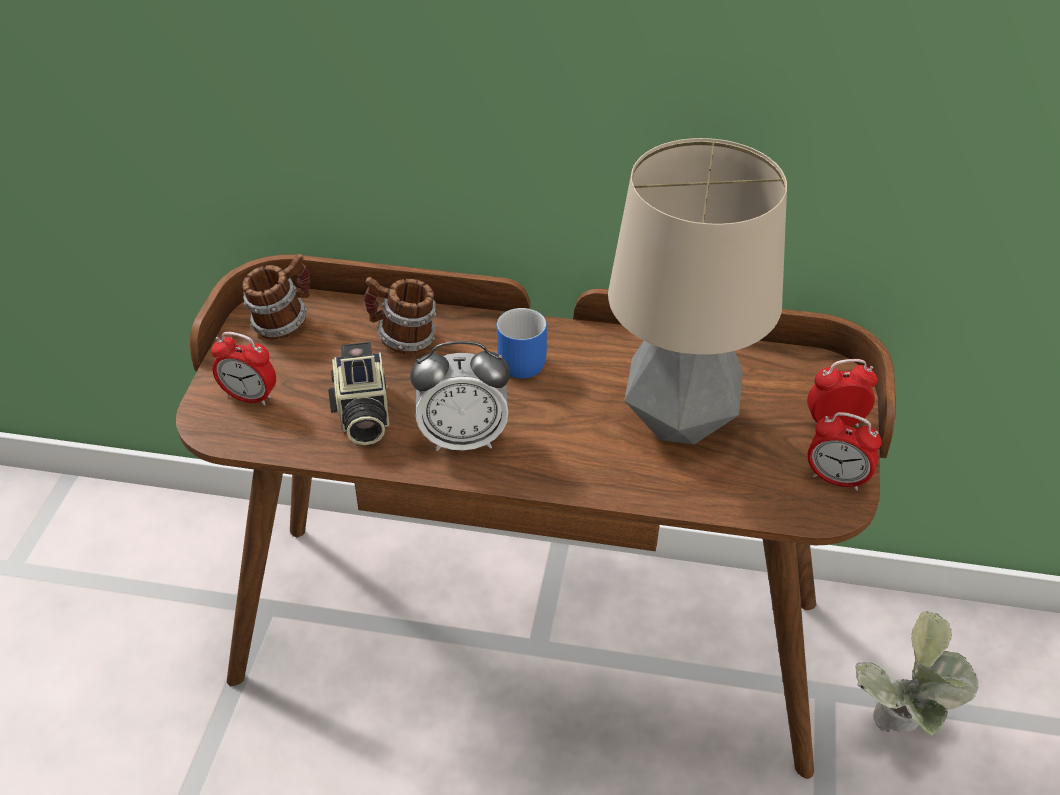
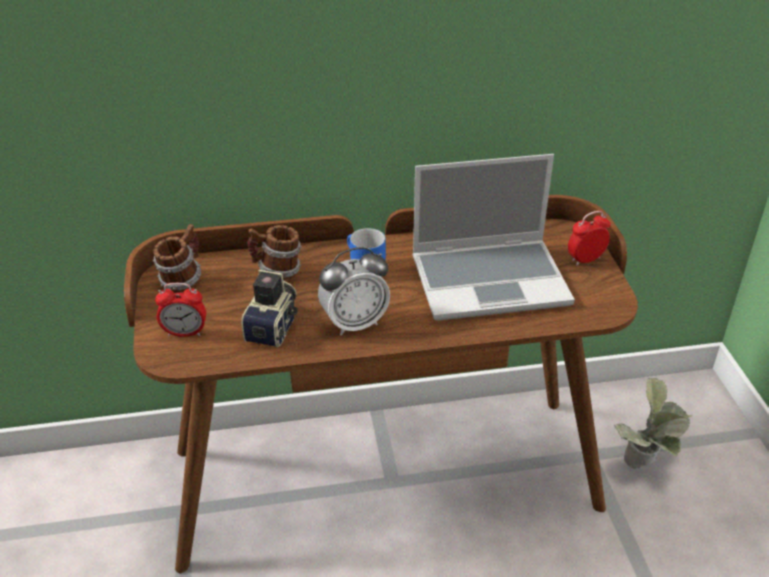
camera: 20 degrees left, 5 degrees down
camera [328,342,389,445] -> camera turned 135 degrees counterclockwise [241,270,298,347]
table lamp [608,138,787,444] -> laptop [412,154,575,321]
alarm clock [808,412,882,491] -> none

